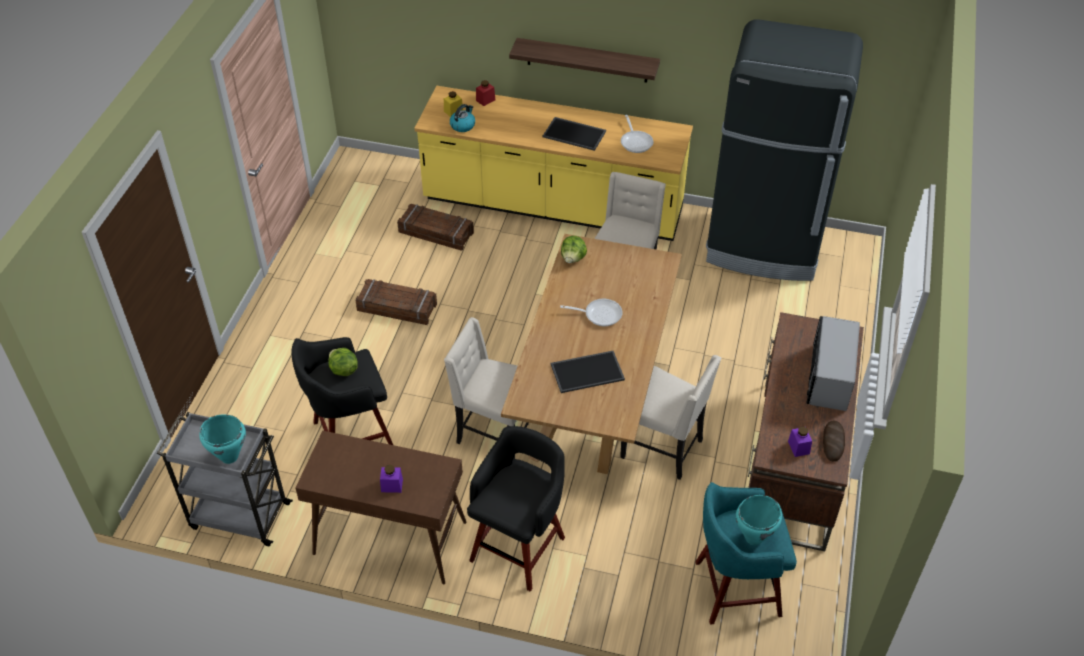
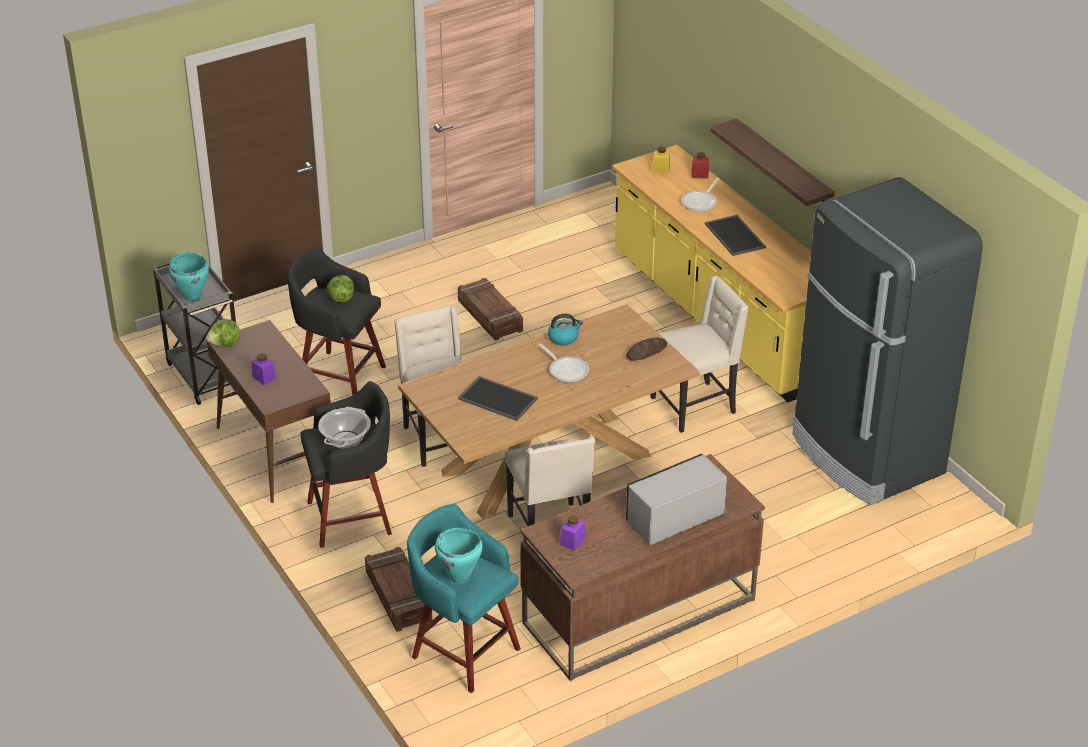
camera: 45 degrees right, 10 degrees down
crate [397,204,474,251] -> crate moved to [365,547,432,632]
kettle [450,104,475,132] -> kettle moved to [548,314,583,345]
lettuce [561,236,587,263] -> lettuce moved to [206,319,240,347]
frying pan [621,115,653,153] -> frying pan moved to [681,178,720,212]
bread [823,420,845,461] -> bread moved to [626,338,667,360]
none -> cooking pot [318,407,371,449]

